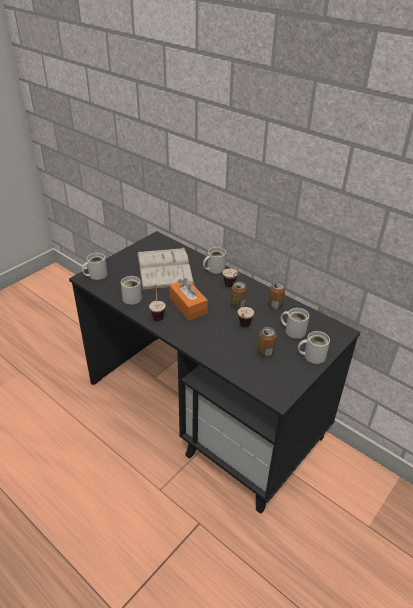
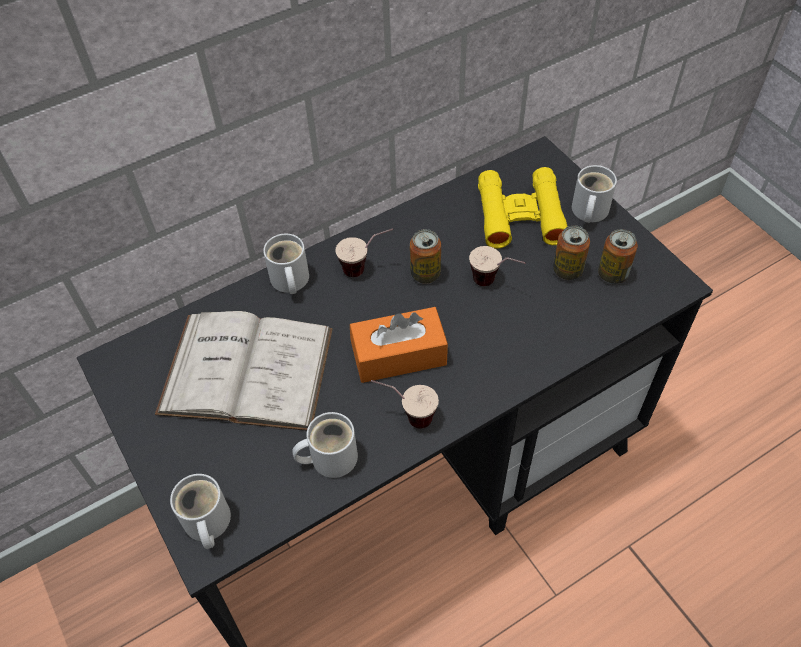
camera: 70 degrees left, 15 degrees up
can [268,282,286,310] -> can moved to [598,229,638,284]
white mug [280,308,309,339] -> yellow binoculars [478,167,568,248]

